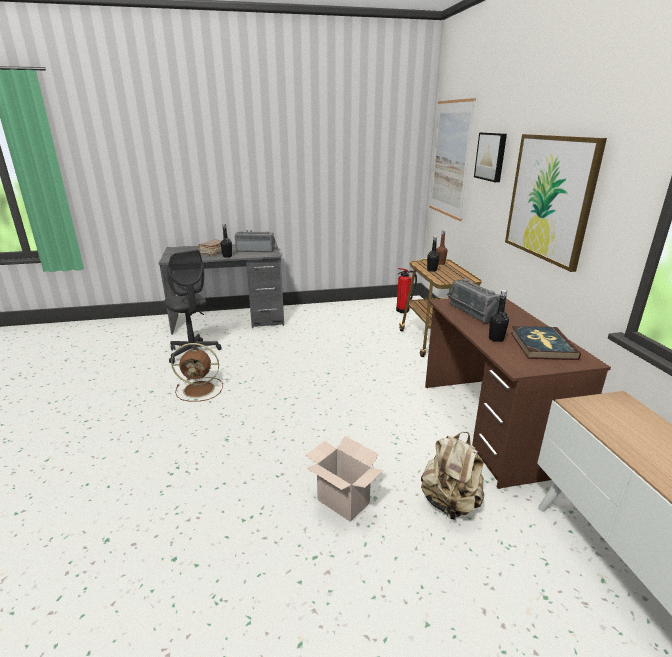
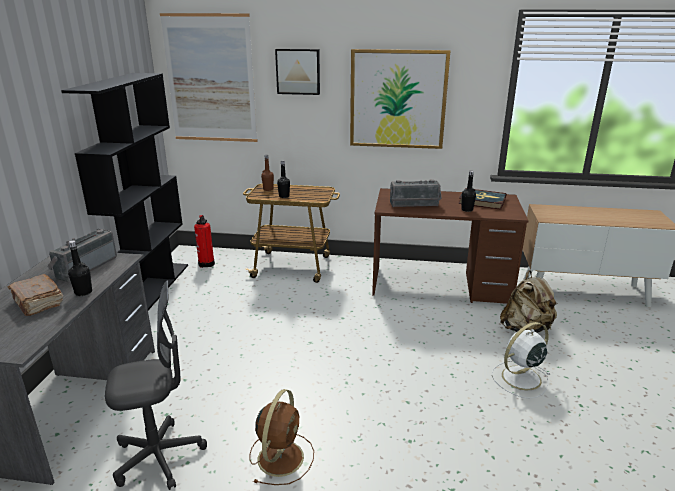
camera: 70 degrees left, 0 degrees up
cardboard box [306,436,384,522] -> white fan [492,322,550,399]
none -> black bookcase [61,73,188,310]

